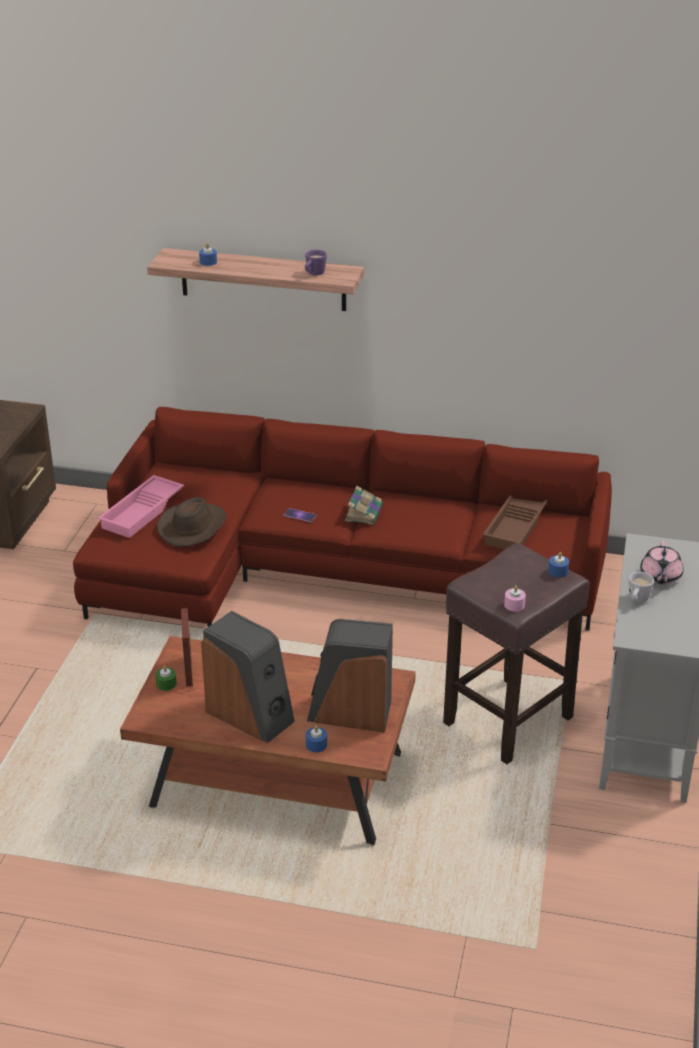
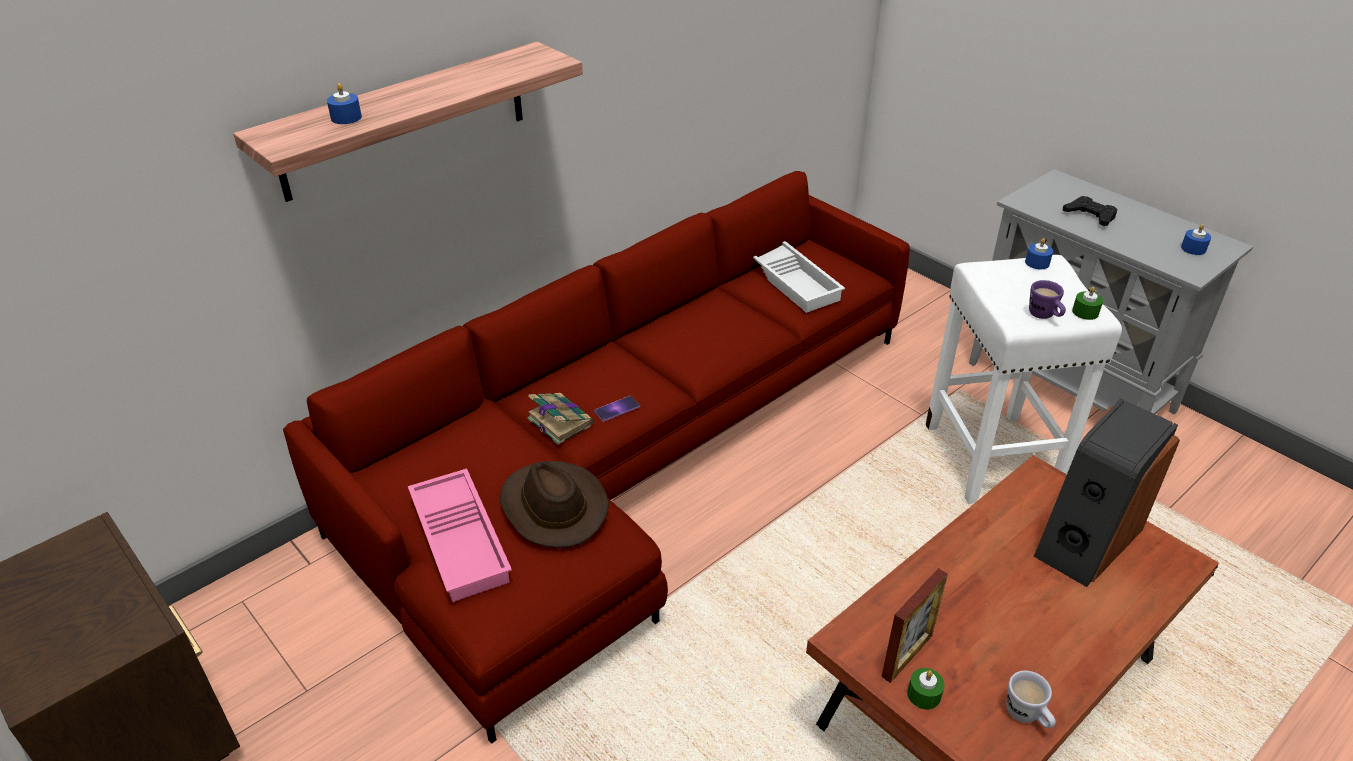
camera: 55 degrees left, 5 degrees up
picture frame [181,608,193,687] -> picture frame turned 75 degrees counterclockwise [882,568,948,683]
speaker [201,611,295,743] -> none
purple mug [305,250,327,275] -> purple mug moved to [1029,280,1066,319]
blue candle [306,725,327,752] -> blue candle moved to [1181,224,1211,255]
book [345,486,383,525] -> book moved to [527,393,593,445]
brown stool [443,543,590,764] -> white stool [926,255,1122,504]
brown tray [483,495,548,550] -> white tray [753,241,845,313]
pink candle [504,585,526,612] -> green candle [1072,287,1103,320]
white mug [629,572,654,603] -> white mug moved to [1006,671,1056,729]
pink teapot [640,541,683,584] -> black game controller [1063,196,1117,226]

